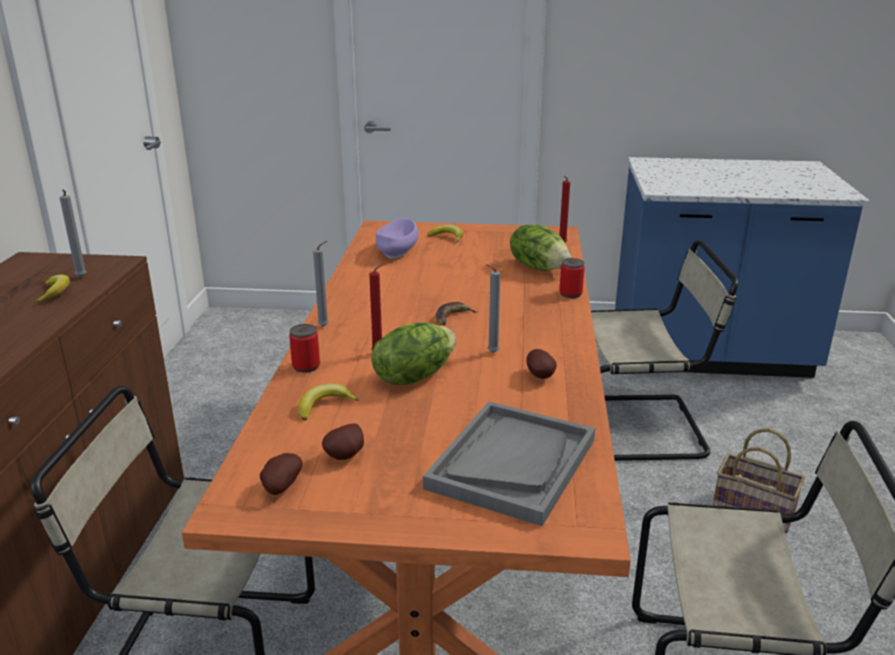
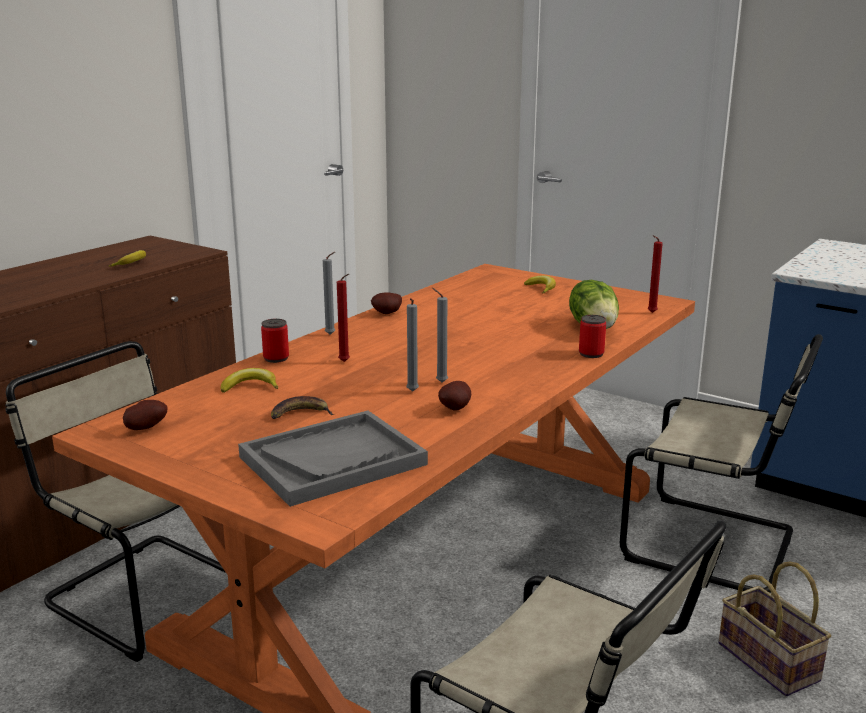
camera: 30 degrees right, 5 degrees down
grey candle [59,190,87,277] -> grey candle moved to [406,298,419,392]
potato [322,424,364,460] -> potato moved to [371,292,402,314]
lettuce [371,322,456,385] -> none
purple bowl [376,218,419,259] -> none
banana [436,302,477,325] -> banana moved to [271,396,334,419]

